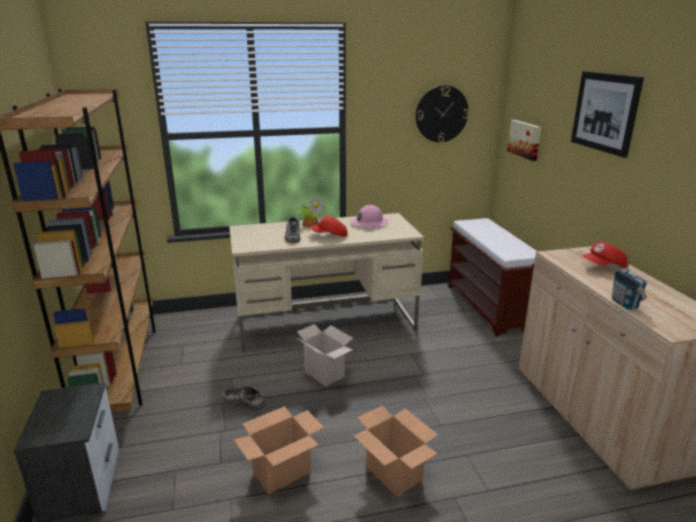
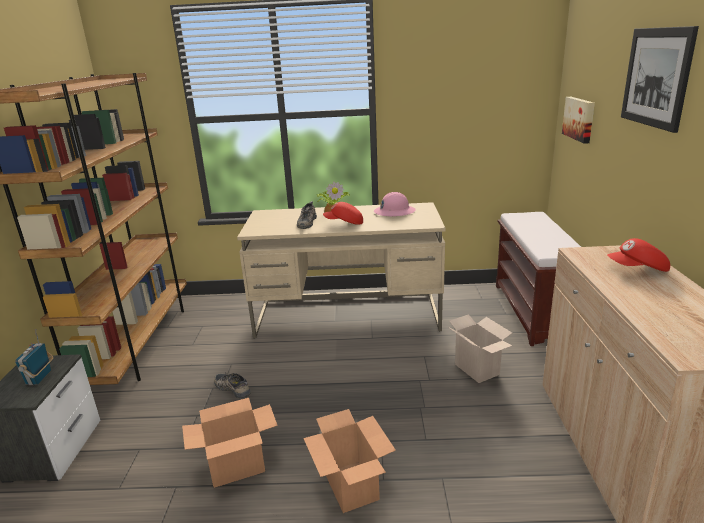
camera: 15 degrees right, 0 degrees up
cardboard box [296,324,353,387] -> cardboard box moved to [448,314,512,383]
wall clock [416,85,469,143] -> none
radio [612,254,647,310] -> radio moved to [15,329,53,385]

